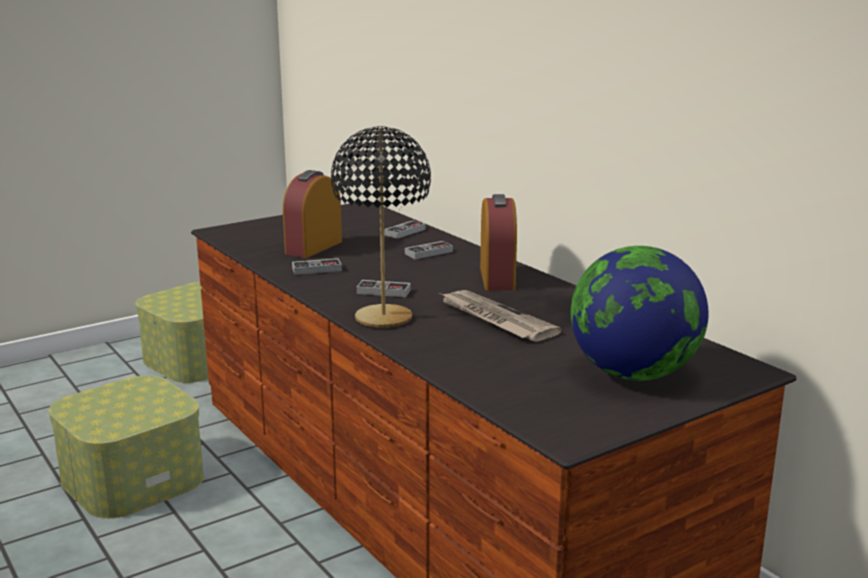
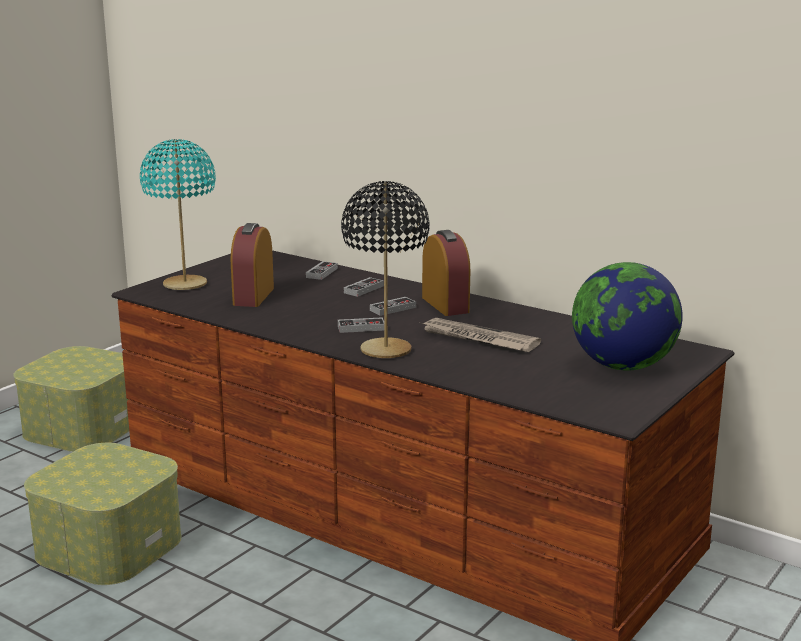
camera: 20 degrees left, 0 degrees up
game controller [292,258,342,275] -> game controller moved to [370,297,416,316]
none -> turquoise table lamp [140,139,216,290]

